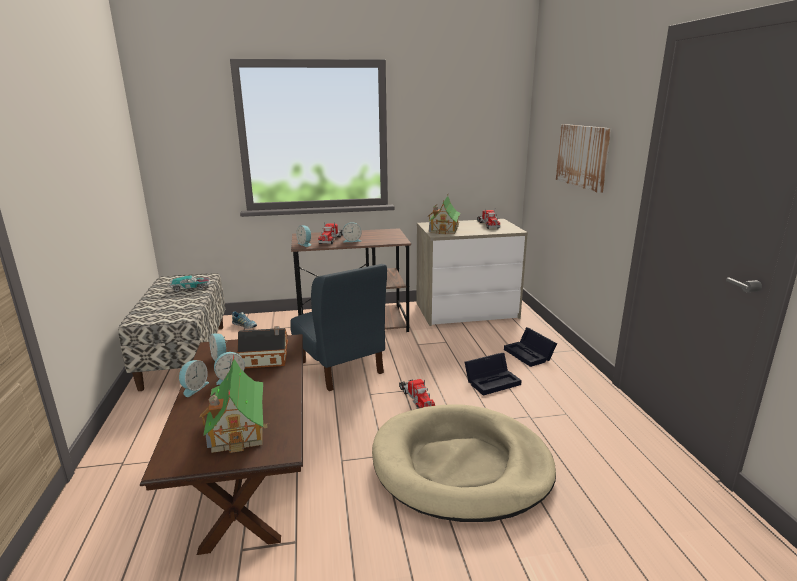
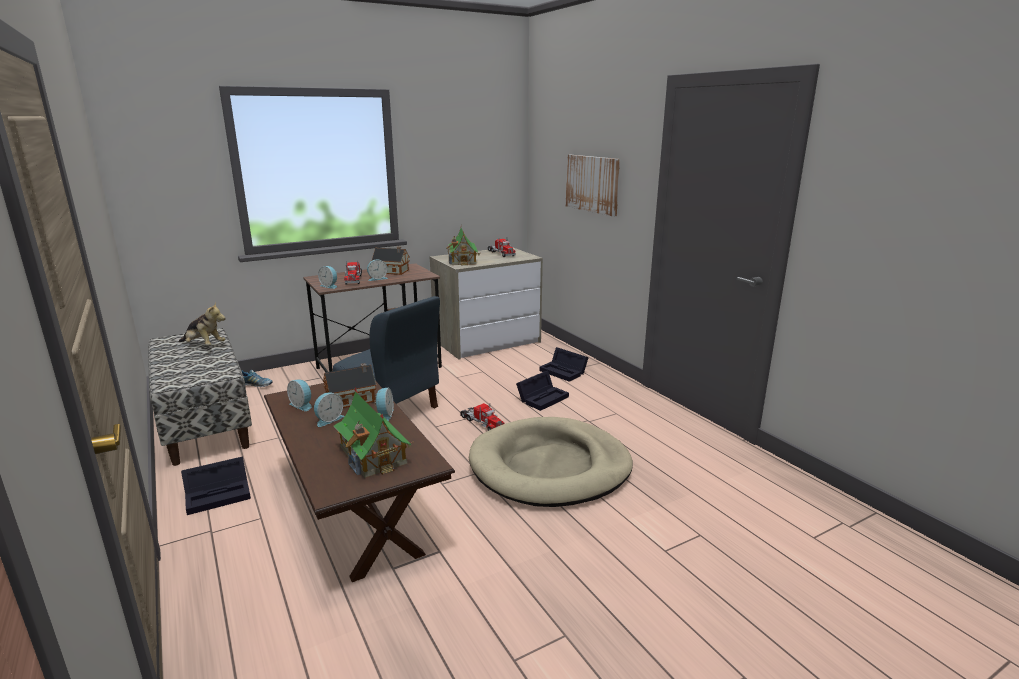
camera: 20 degrees left, 0 degrees up
toy car [169,275,211,292] -> plush toy [179,302,226,346]
alarm clock [179,360,209,397] -> alarm clock moved to [374,388,394,421]
none -> black storage box [181,456,251,515]
none -> toy house [372,247,410,275]

